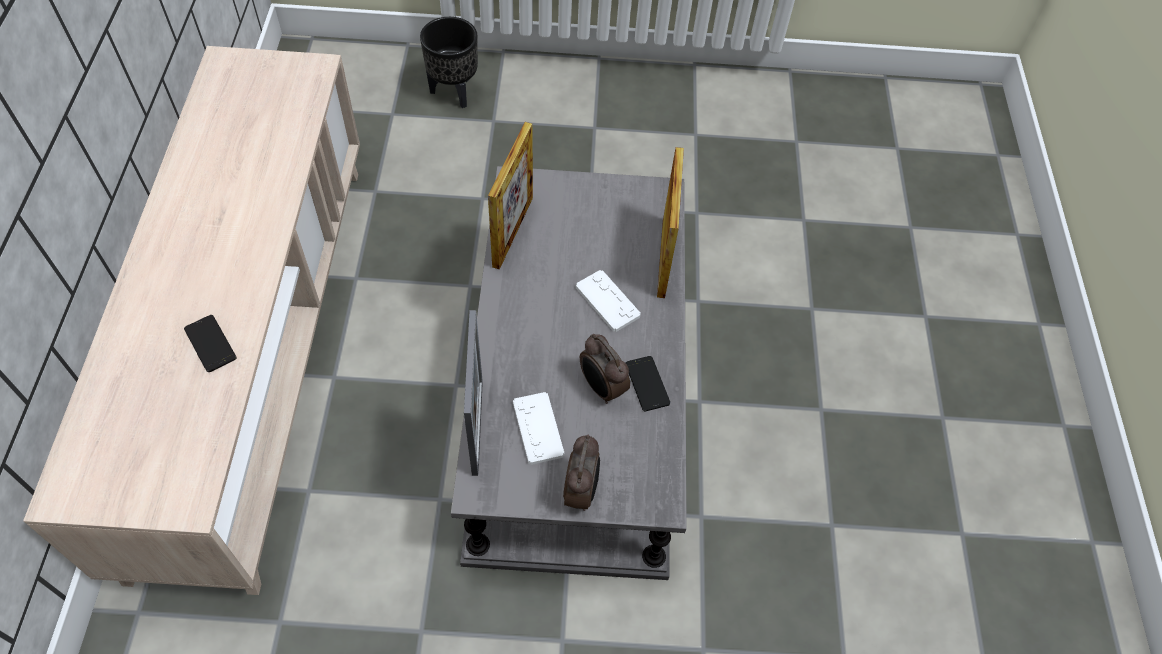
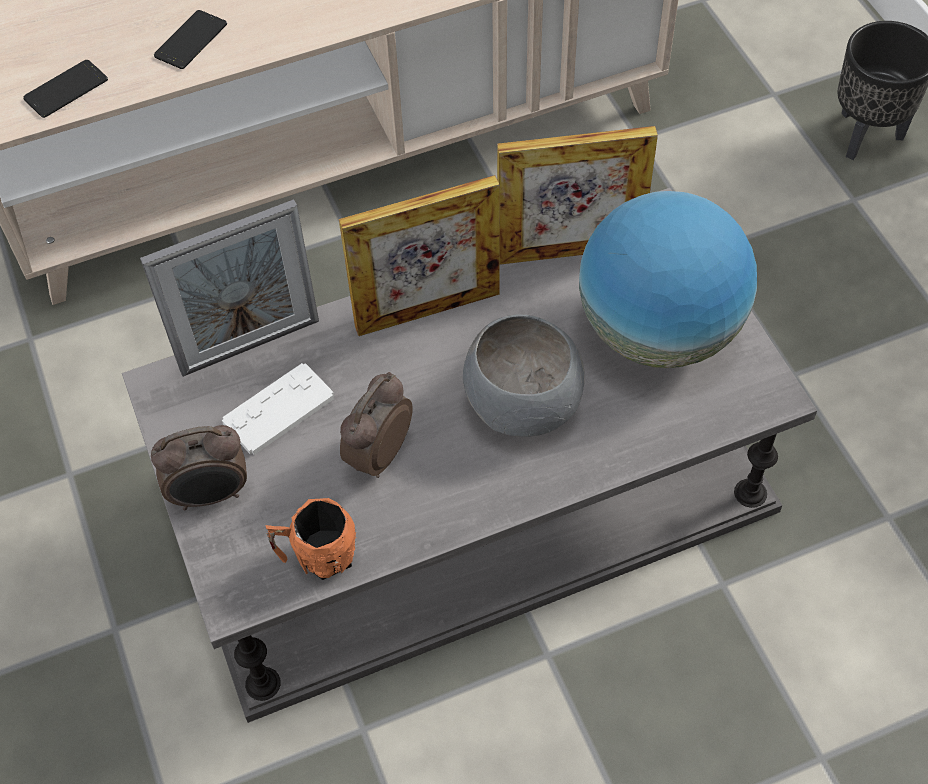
camera: 70 degrees right, 0 degrees up
white game controller [576,270,641,332] -> grey bowl [463,314,585,437]
phone [626,356,670,411] -> phone moved to [23,60,108,118]
picture frame [657,147,684,298] -> picture frame moved to [339,175,500,336]
none -> orange mug [266,498,356,580]
none -> globe [579,191,757,368]

